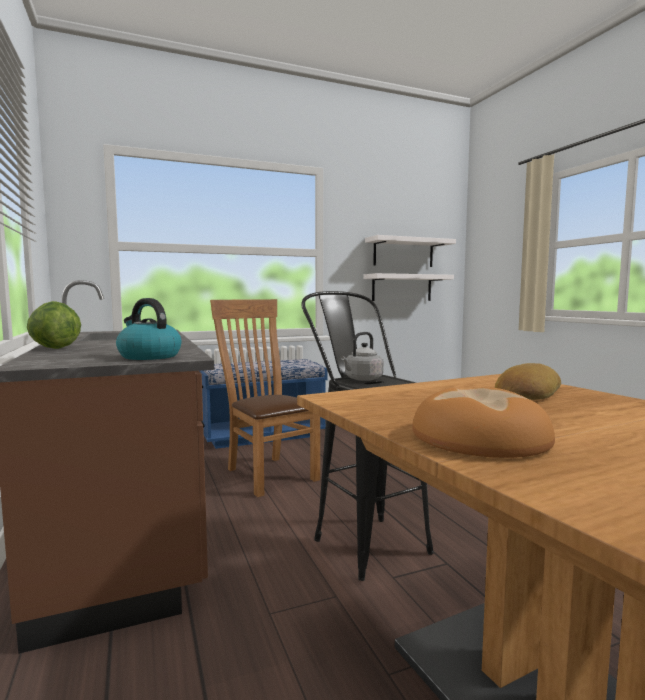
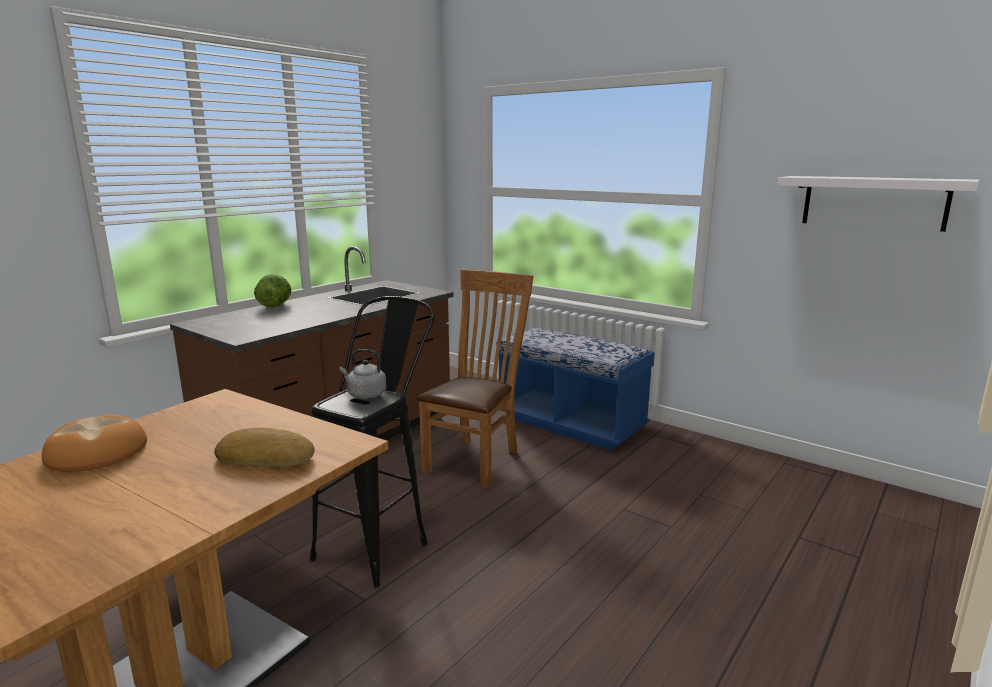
camera: 60 degrees right, 10 degrees up
kettle [116,298,182,360] -> none
white shelf [364,273,454,301] -> none

